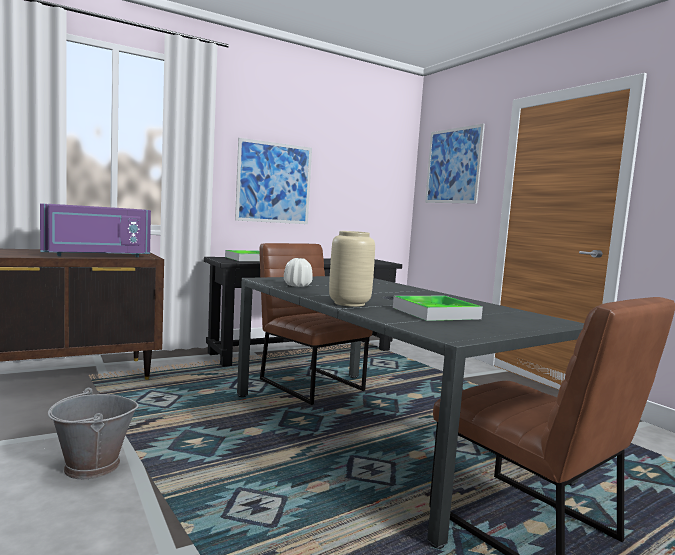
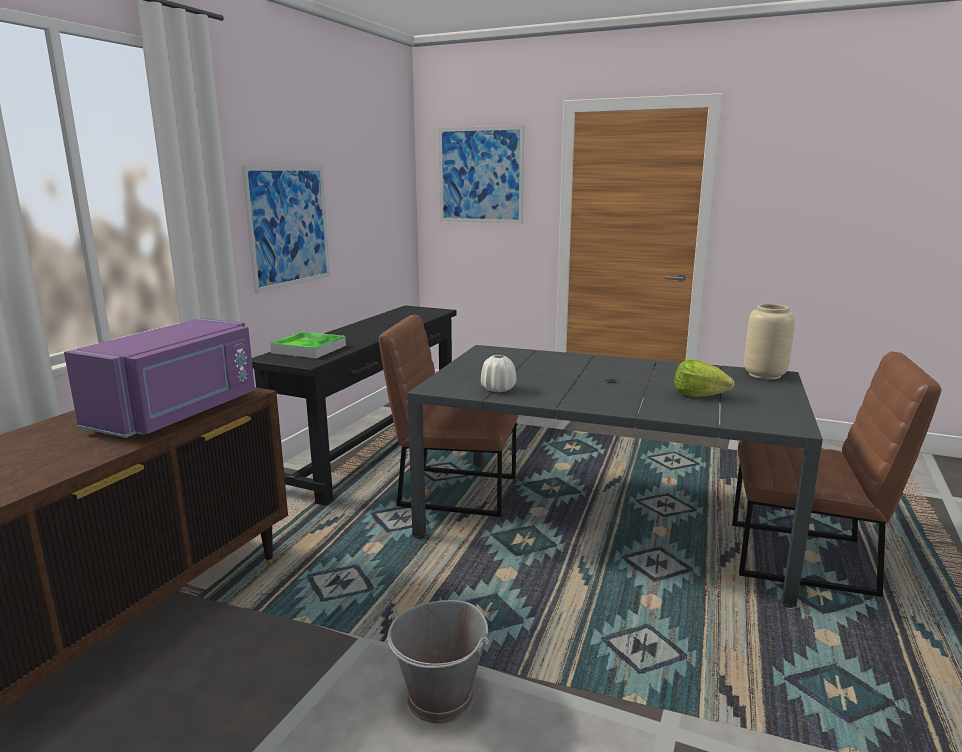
camera: 35 degrees left, 10 degrees up
beige vase [329,231,375,307] -> beige vase moved to [744,304,795,380]
tray [393,296,483,321] -> lettuce [674,359,734,397]

